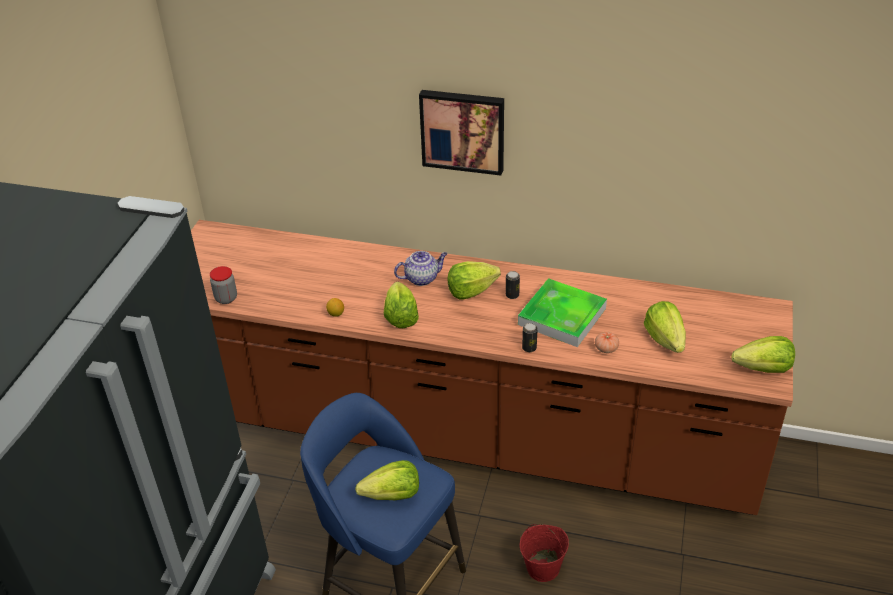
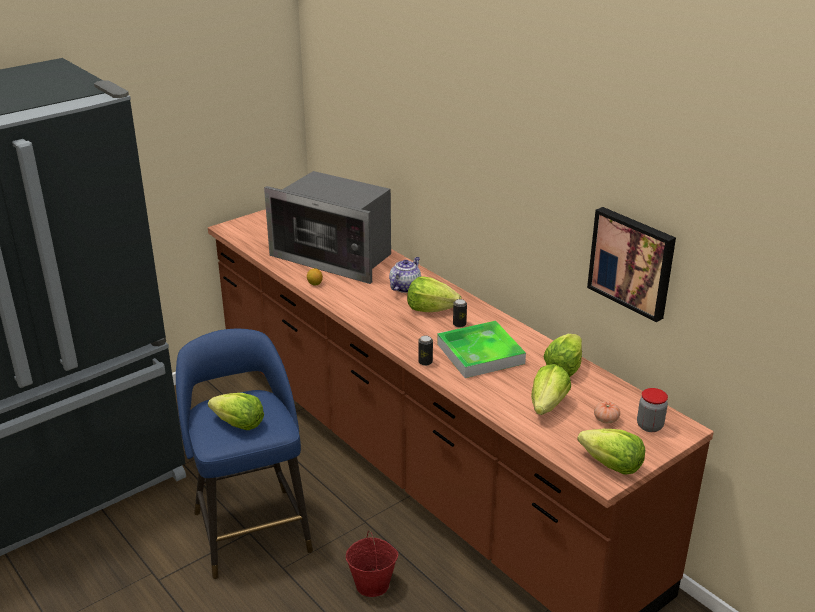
camera: 35 degrees right, 10 degrees down
jar [210,266,237,304] -> jar moved to [637,388,668,432]
lettuce [384,282,419,328] -> lettuce moved to [543,334,582,377]
teapot [394,251,447,286] -> teapot turned 75 degrees counterclockwise [389,257,421,293]
picture [419,90,504,176] -> picture moved to [587,207,676,322]
tomato [595,332,619,353] -> tomato moved to [594,401,620,424]
none -> microwave [264,171,391,284]

